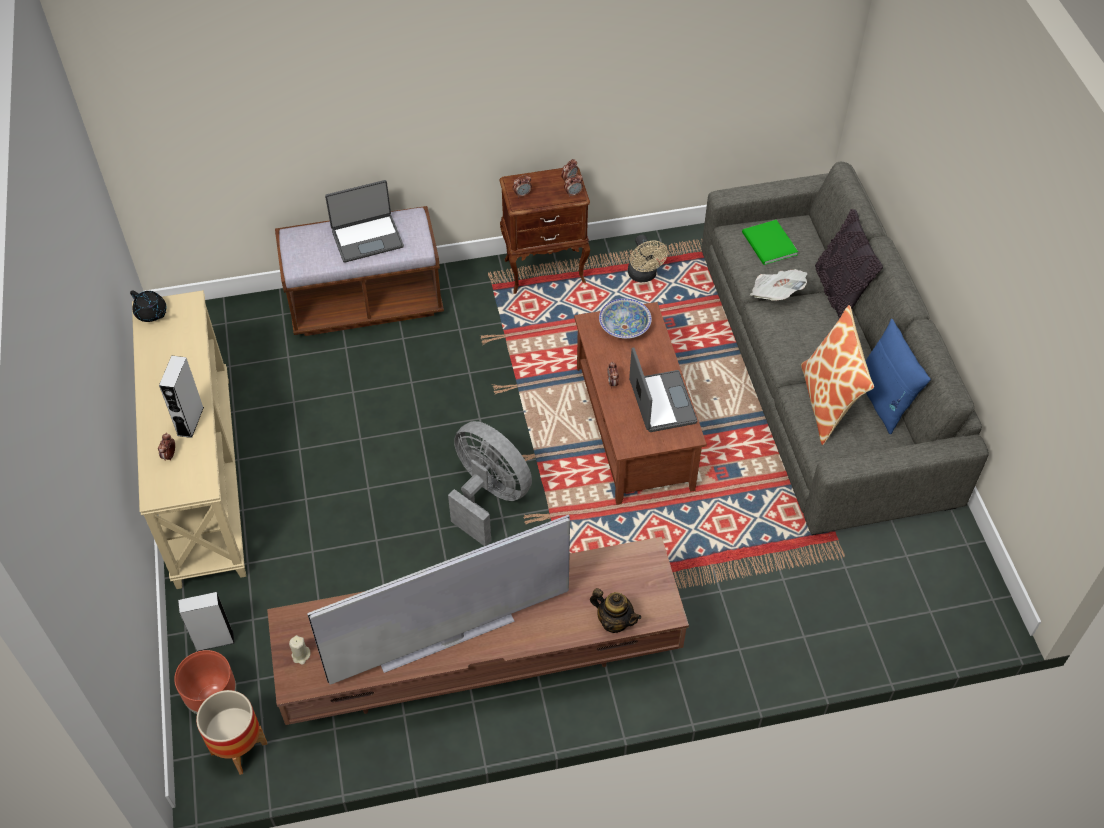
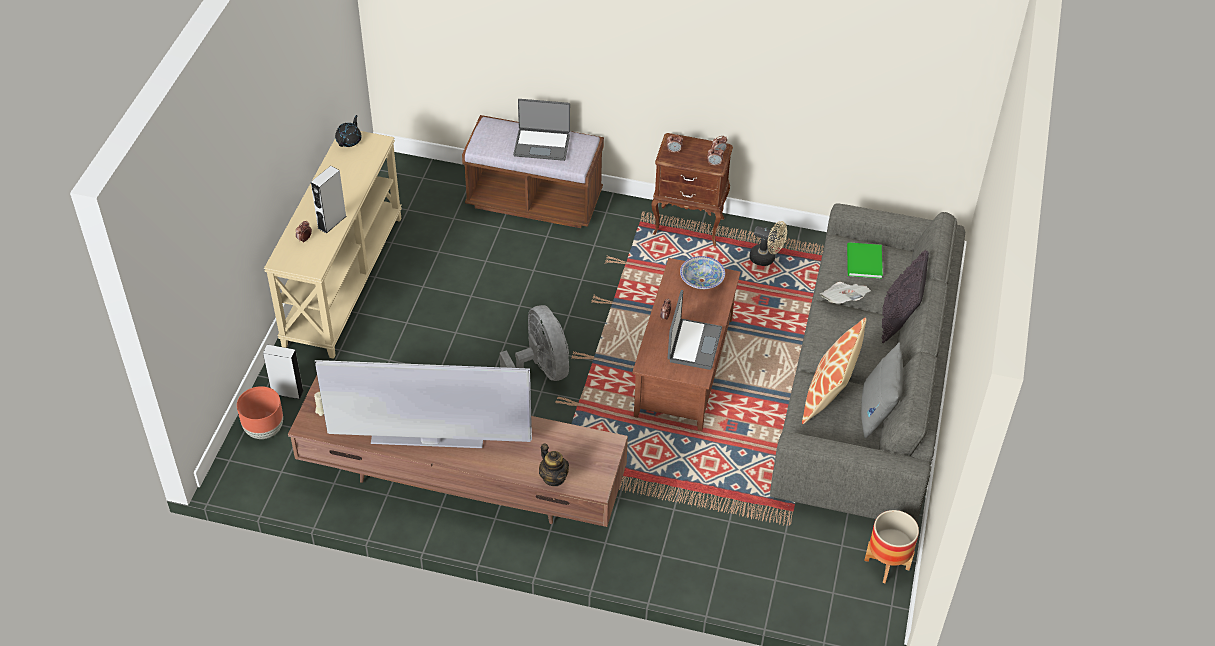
camera: 25 degrees right, 5 degrees down
black teapot [130,290,166,322] -> black teapot turned 135 degrees counterclockwise [335,115,362,147]
planter [196,690,267,775] -> planter moved to [864,510,919,583]
beige fan [628,235,668,283] -> beige fan turned 75 degrees counterclockwise [749,221,787,266]
blue pillow [866,319,931,434] -> grey pillow [861,342,903,439]

